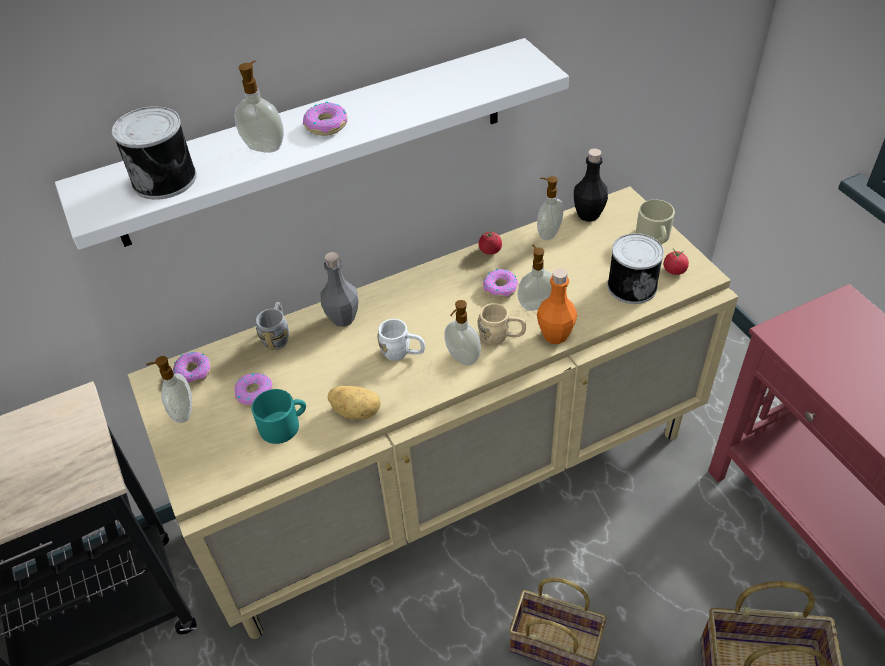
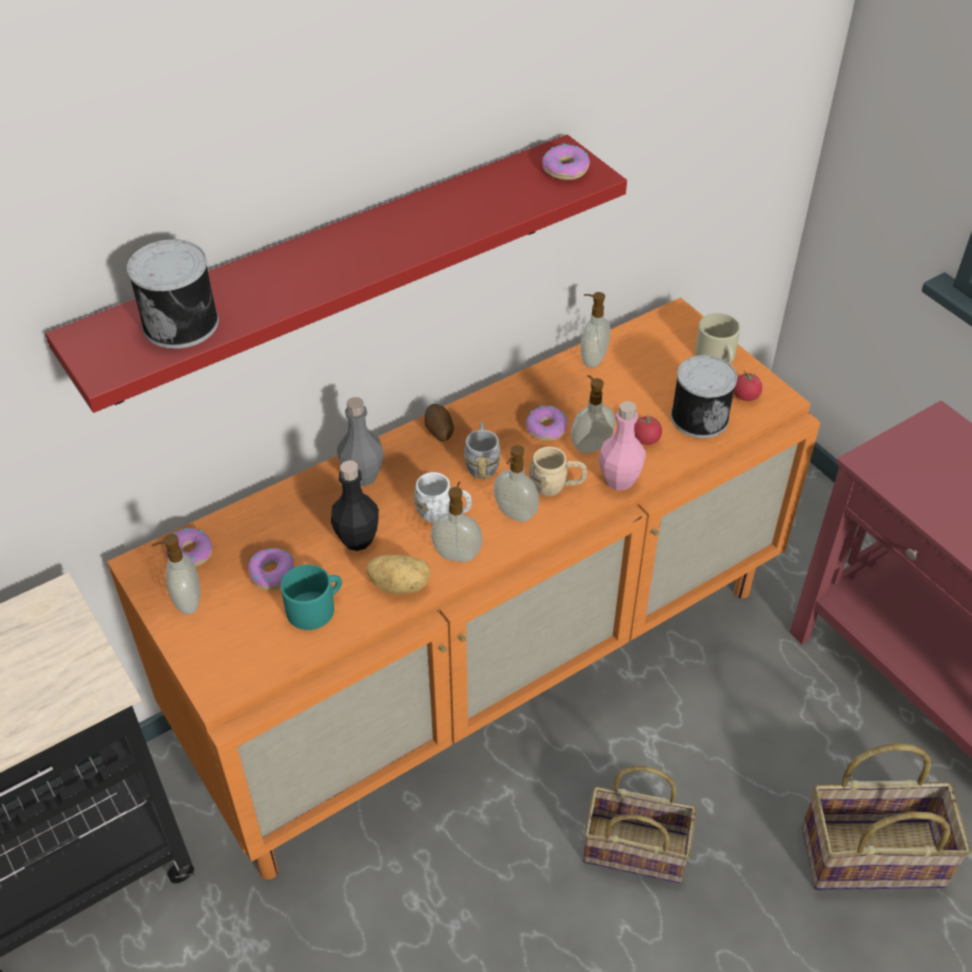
camera: 10 degrees left, 0 degrees up
white shelf [55,38,569,250] -> red shelf [45,135,627,413]
beige cabinet [128,187,738,639] -> orange cabinet [107,297,821,880]
soap dispenser [234,61,284,153] -> soap dispenser moved to [431,481,483,562]
grey mug [256,302,289,350] -> grey mug moved to [464,422,501,479]
donut [303,101,348,136] -> donut moved to [542,143,590,180]
tomato [478,229,502,255] -> tomato moved to [634,413,662,445]
orange bottle [537,268,577,344] -> pink bottle [599,401,646,490]
black bottle [574,149,608,222] -> black bottle moved to [331,460,379,551]
none -> potato [424,404,454,441]

